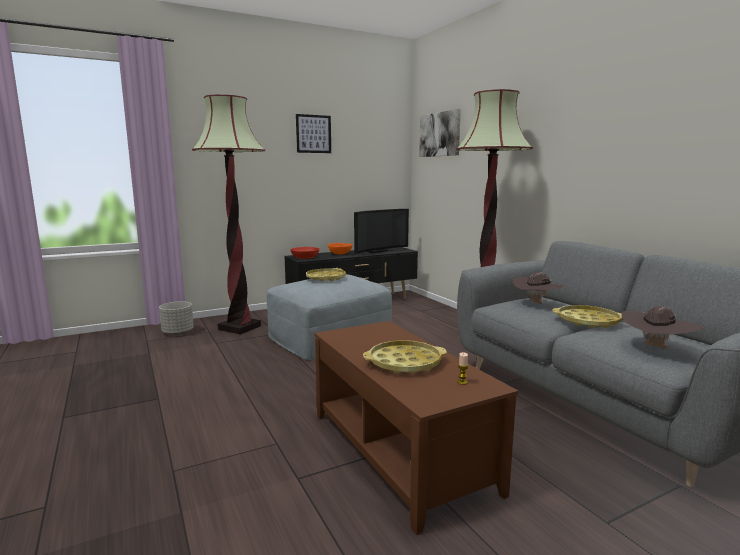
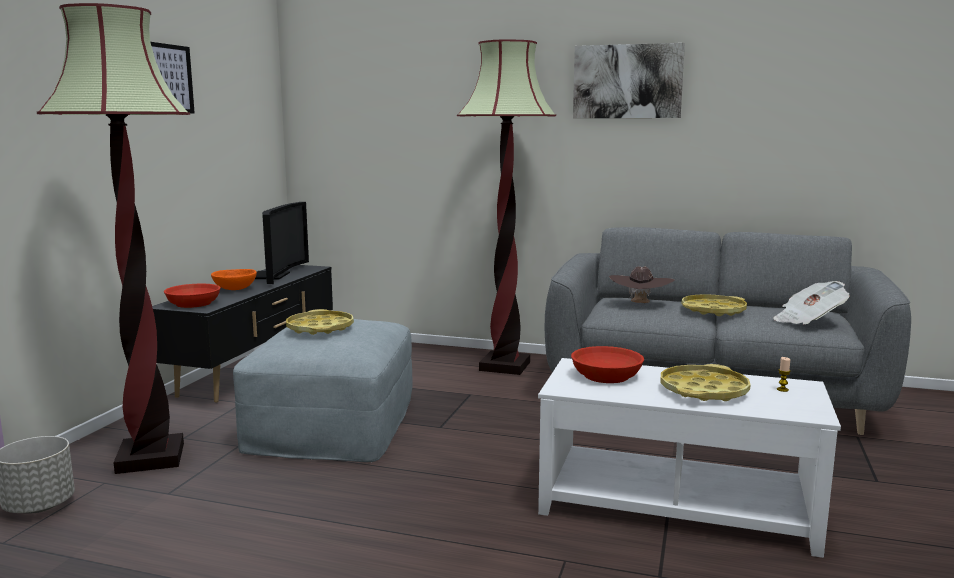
camera: 45 degrees left, 0 degrees up
brown coffee table [314,321,518,535] -> white coffee table [538,358,841,558]
picture [419,109,461,157] -> picture moved to [573,43,685,118]
brown hat [621,306,704,349] -> newspaper [774,281,849,324]
none -> red bowl [571,346,644,383]

